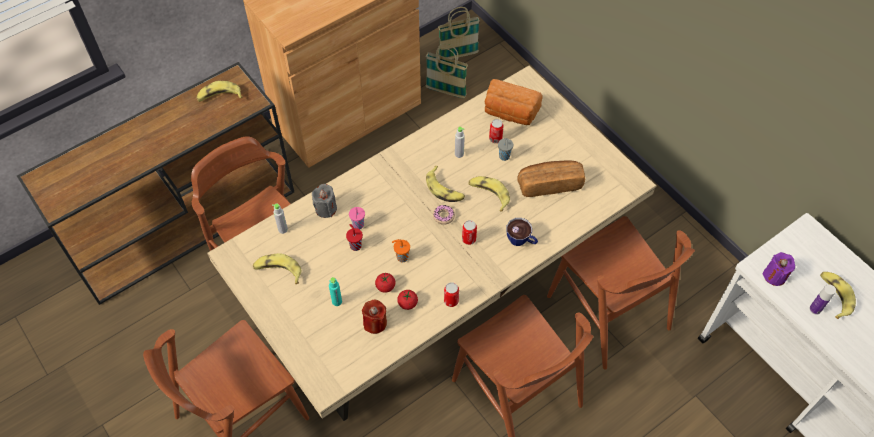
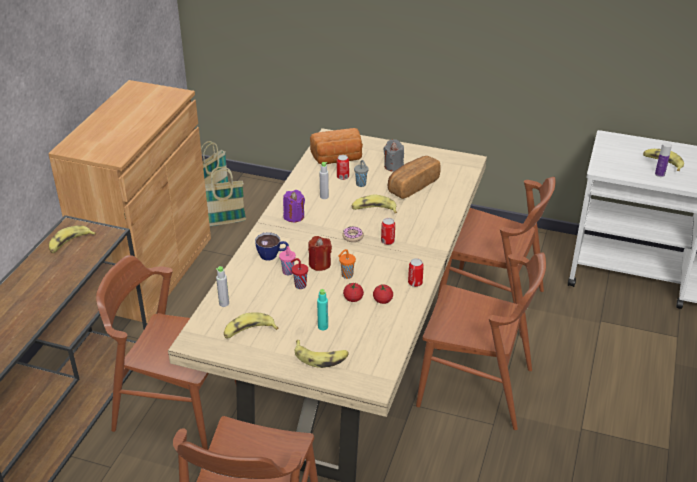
camera: 35 degrees left, 20 degrees down
grey candle [312,184,337,218] -> grey candle moved to [384,139,404,172]
red candle [362,299,387,334] -> red candle moved to [308,236,332,271]
banana [426,166,465,202] -> banana moved to [295,340,349,368]
cup [506,218,538,246] -> cup moved to [255,232,289,261]
purple candle [763,252,795,286] -> purple candle moved to [283,190,305,222]

